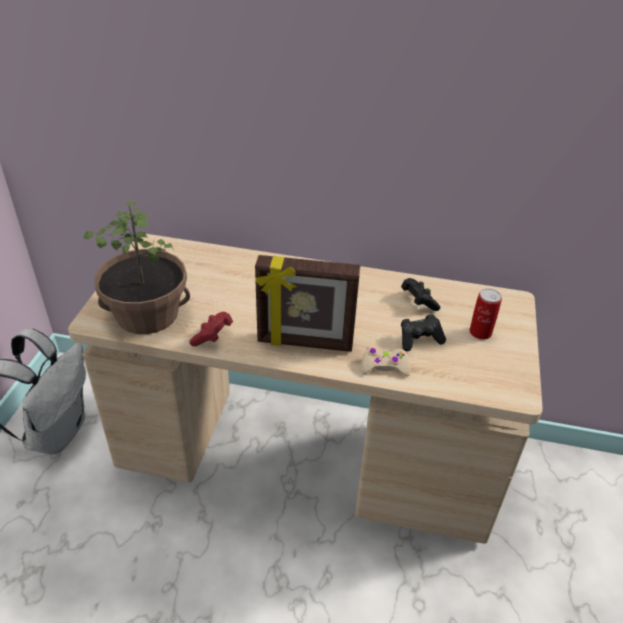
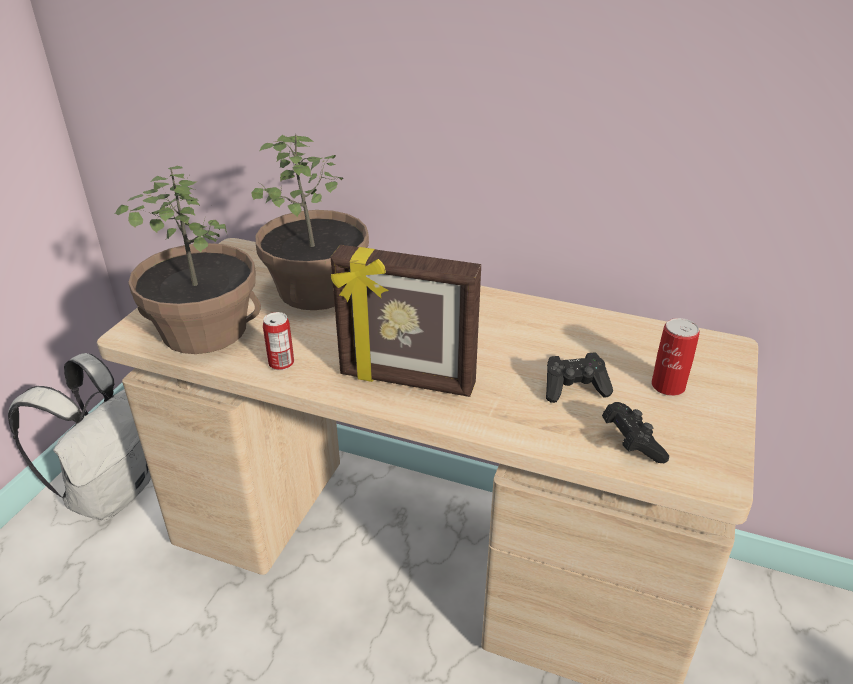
camera: 10 degrees right, 5 degrees down
red game controller [189,312,233,346] -> can [263,312,294,370]
beige game controller [361,347,411,376] -> none
black game controller [401,278,440,311] -> black game controller moved to [602,402,669,463]
none -> potted plant [252,134,369,310]

